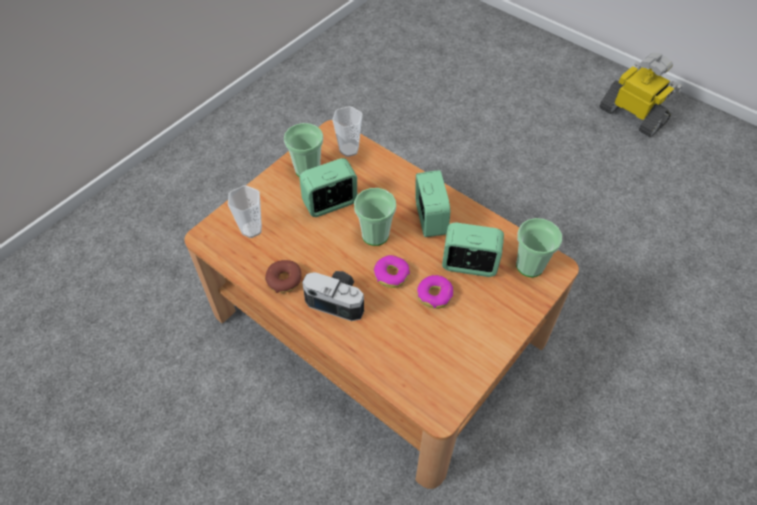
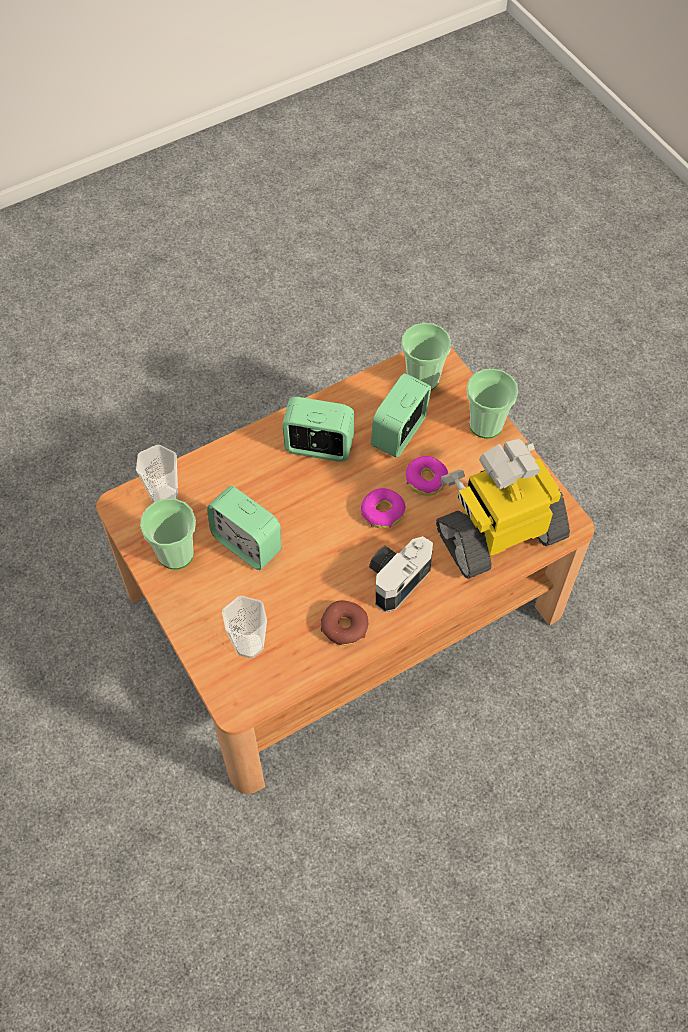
camera: 70 degrees left, 5 degrees up
alarm clock [299,158,357,217] -> alarm clock turned 45 degrees counterclockwise [207,486,281,570]
cup [354,188,396,246] -> cup moved to [466,369,518,438]
toy robot [599,52,682,137] -> toy robot moved to [436,439,570,579]

